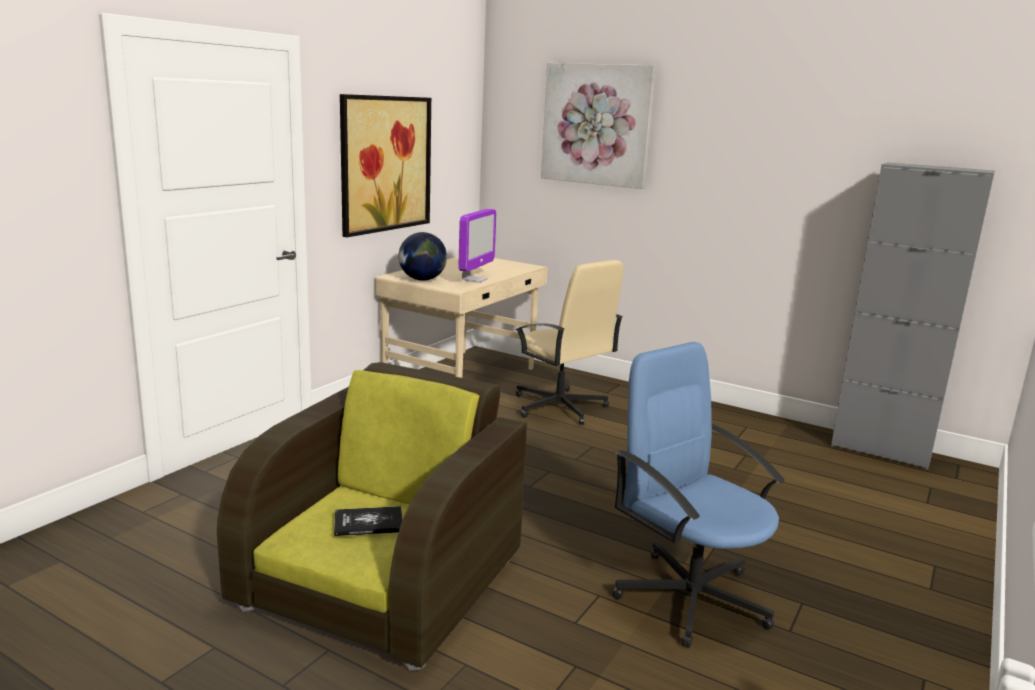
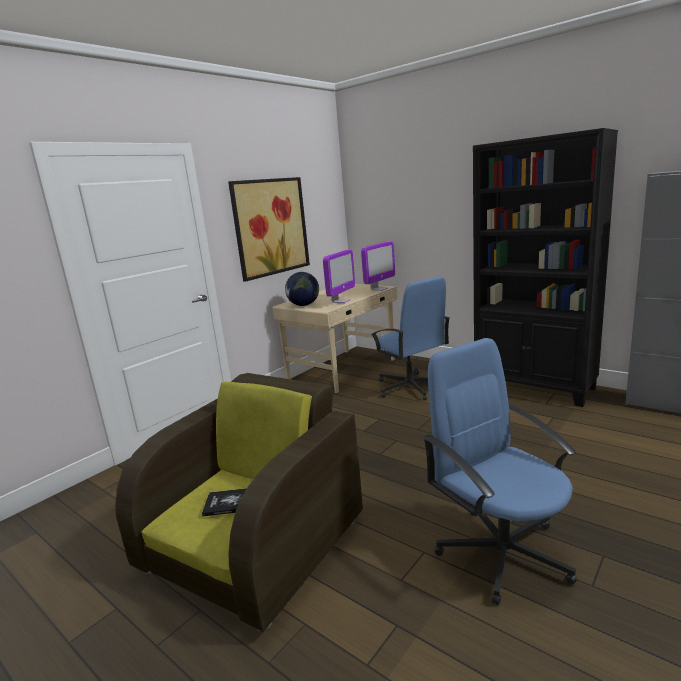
camera: 10 degrees right, 0 degrees up
beige office chair [515,260,623,425] -> blue office chair [371,276,449,401]
picture [541,63,656,189] -> none
none -> monitor [361,242,395,291]
none -> black bookcase [473,128,618,407]

